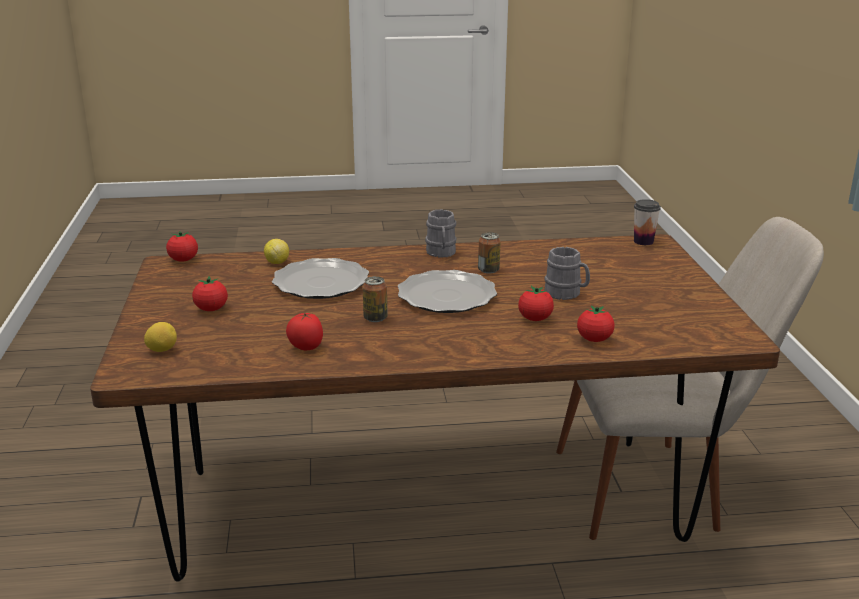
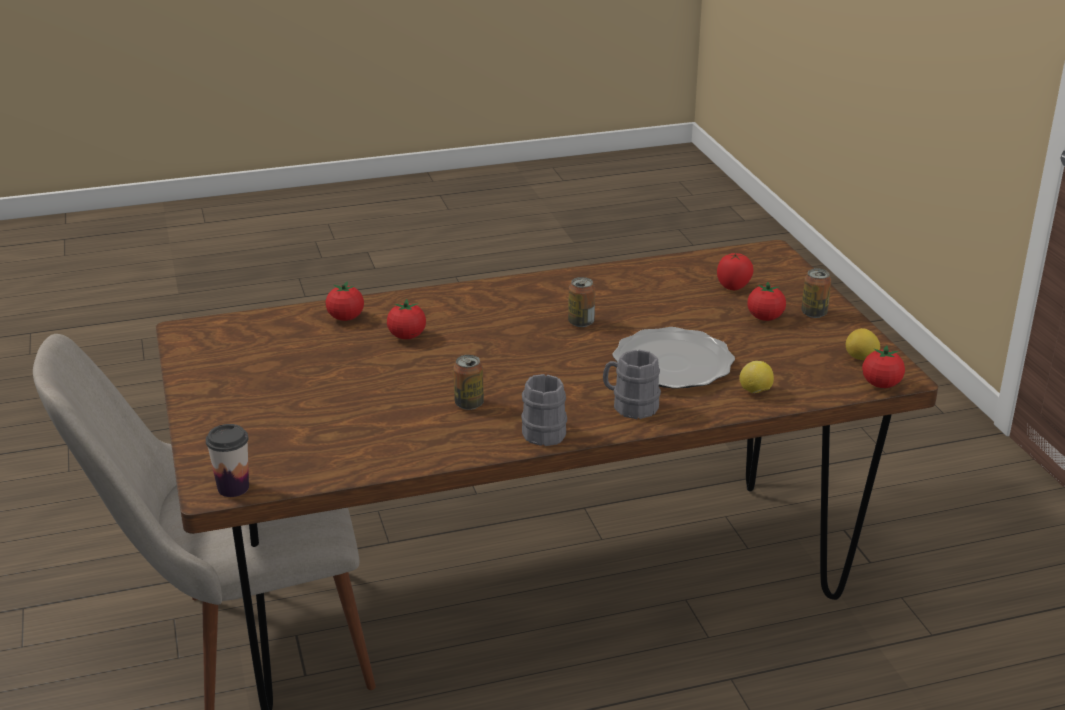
camera: 170 degrees right, 5 degrees up
lemon [144,322,177,352] -> lemon moved to [846,328,880,360]
tomato [286,313,323,350] -> tomato moved to [717,252,754,290]
plate [398,270,497,313] -> none
grey mug [544,247,590,300] -> grey mug moved to [603,350,661,419]
none -> can [801,268,831,318]

